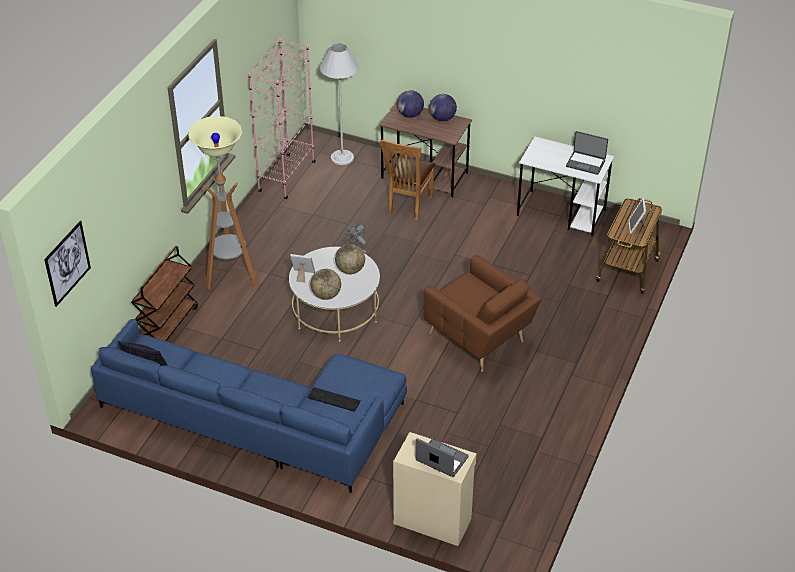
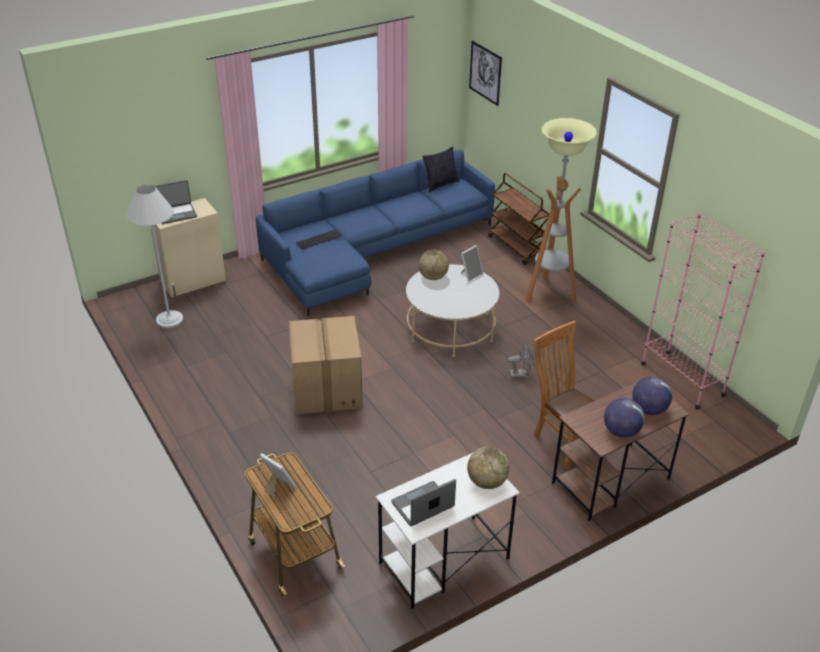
camera: 125 degrees right, 5 degrees down
white floor lamp [320,43,359,165] -> white floor lamp moved to [126,184,183,328]
globe [335,244,365,274] -> globe moved to [467,446,510,489]
brown armchair [423,255,542,372] -> cardboard box [289,316,363,415]

